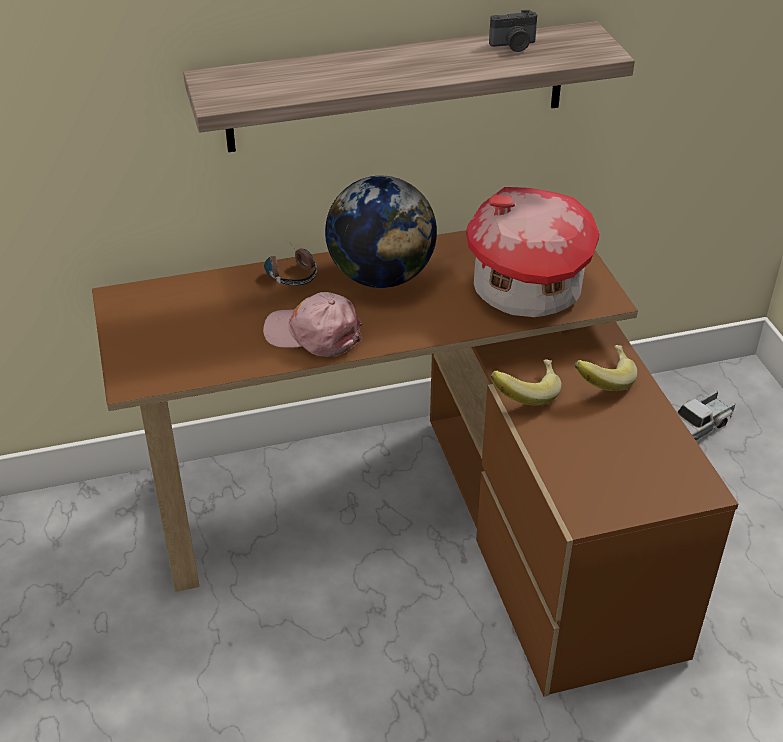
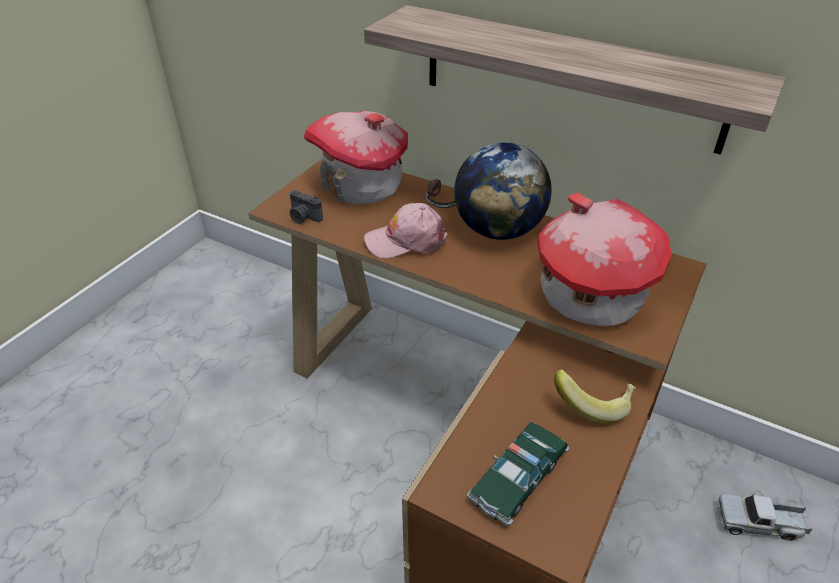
camera: 45 degrees right, 0 degrees up
pink cap [263,292,363,357] -> pink cap turned 75 degrees counterclockwise [364,203,448,258]
camera [489,10,537,52] -> camera moved to [290,190,323,224]
banana [491,359,562,406] -> none
none -> toy house [304,111,408,205]
none -> toy car [467,421,569,526]

